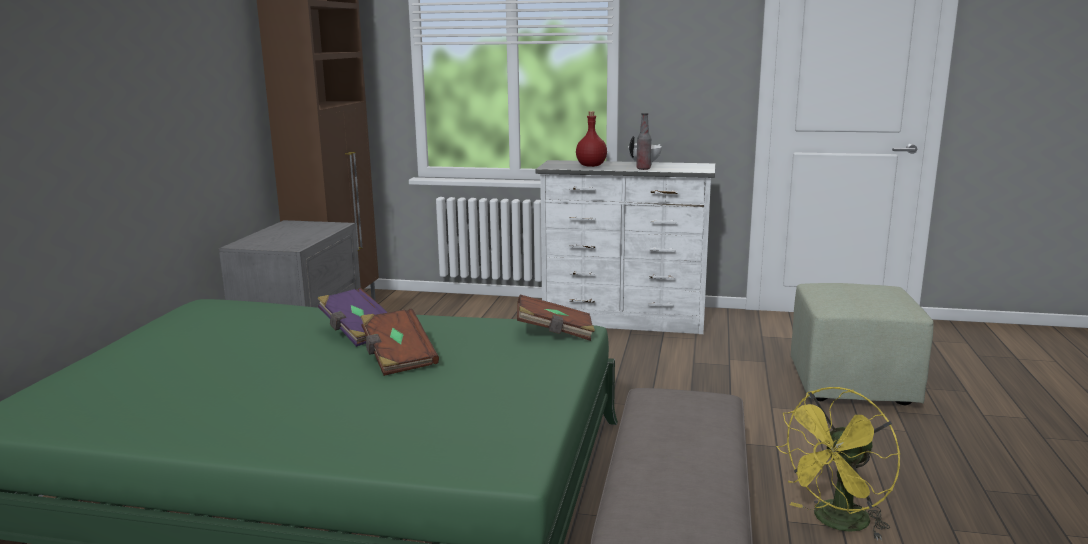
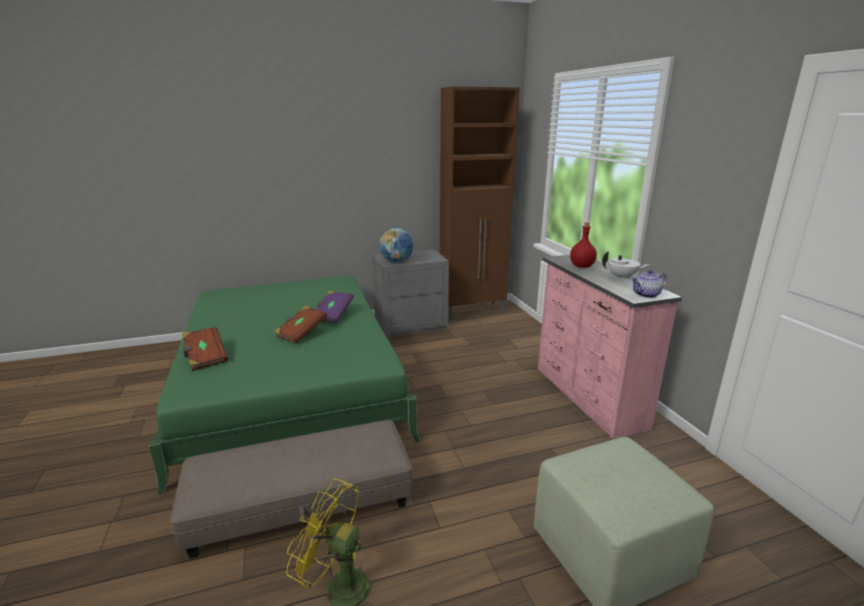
camera: 60 degrees right, 5 degrees up
brown book [517,295,595,341] -> brown book moved to [182,327,228,371]
white dresser [536,160,715,334] -> pink dresser [538,255,682,439]
bottle [636,113,651,170] -> none
none -> globe [379,228,413,263]
none -> teapot [631,270,667,298]

